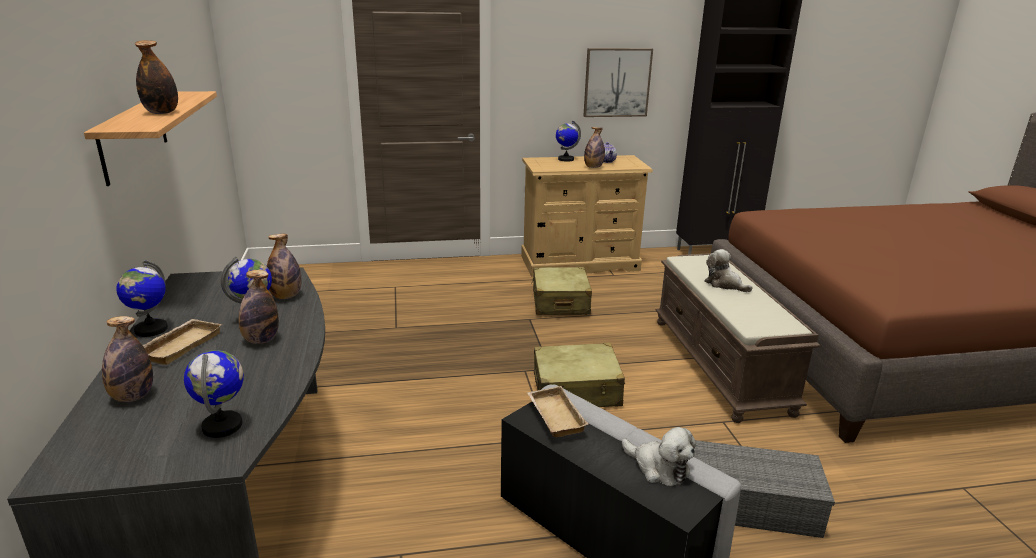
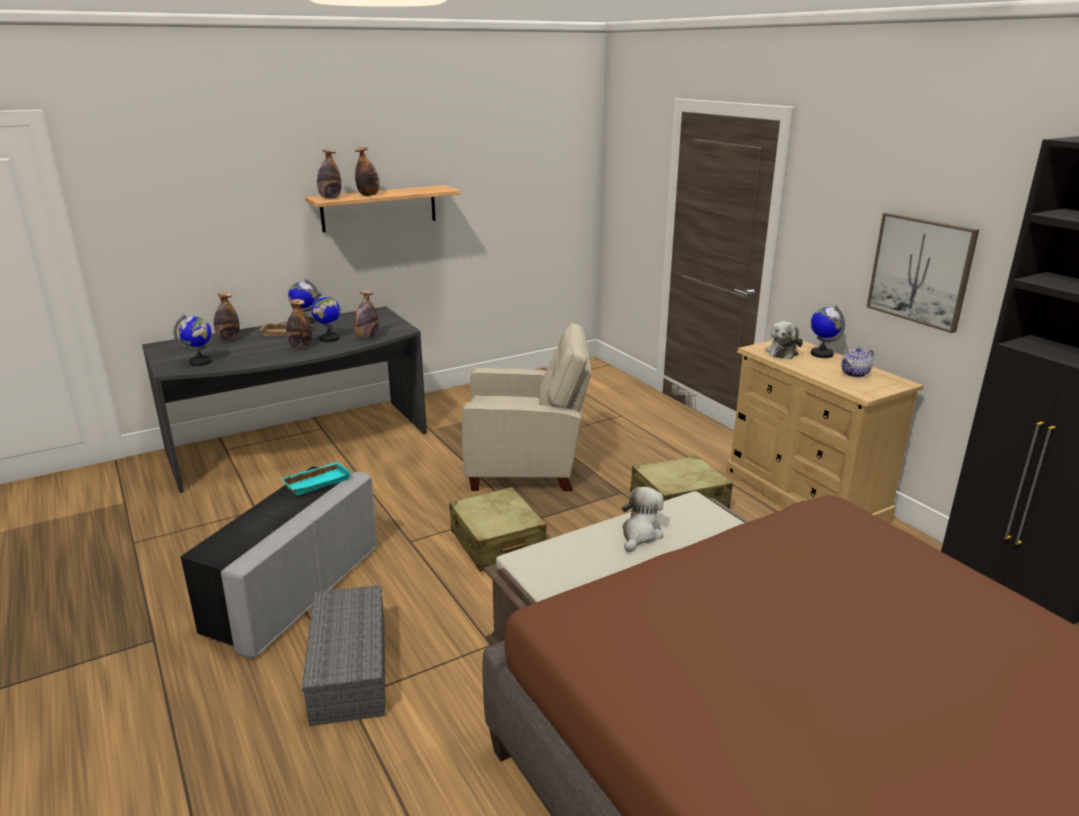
camera: 70 degrees right, 0 degrees up
beige tray [527,386,588,437] -> turquoise tray [280,462,351,496]
bottle [584,127,605,168] -> bottle moved to [317,150,341,199]
plush toy [622,427,696,486] -> plush toy moved to [765,321,803,359]
none -> beige armchair [461,322,592,491]

